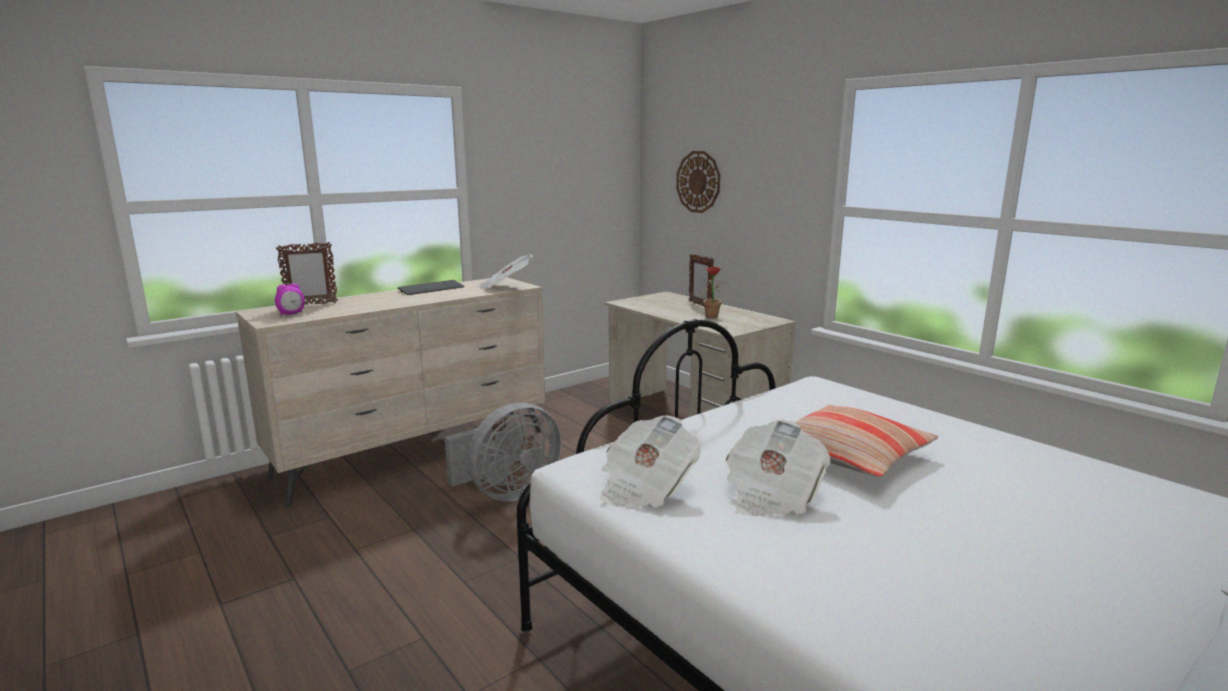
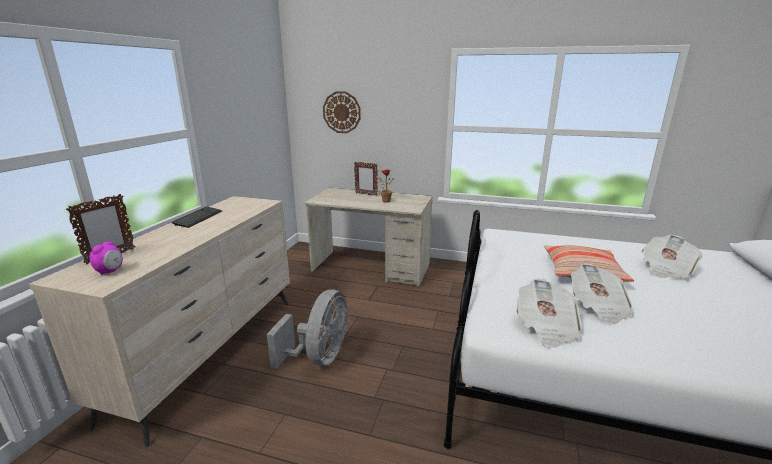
camera: 35 degrees left, 5 degrees up
newspaper [477,254,533,289] -> newspaper moved to [642,235,703,279]

